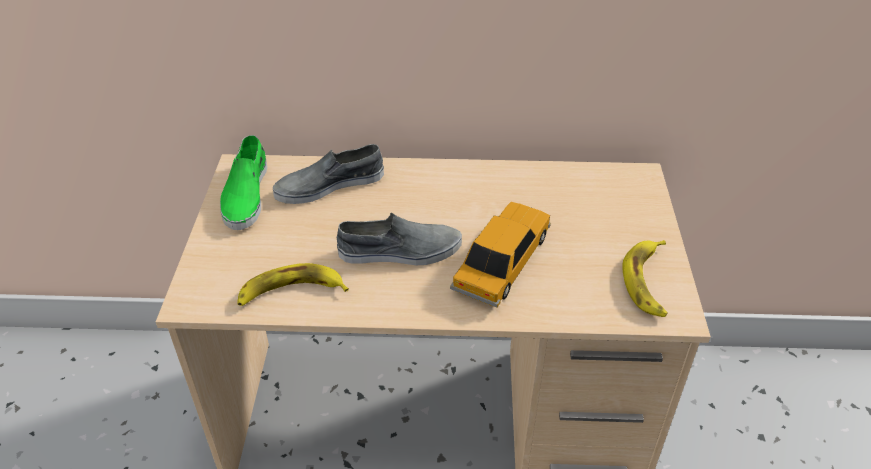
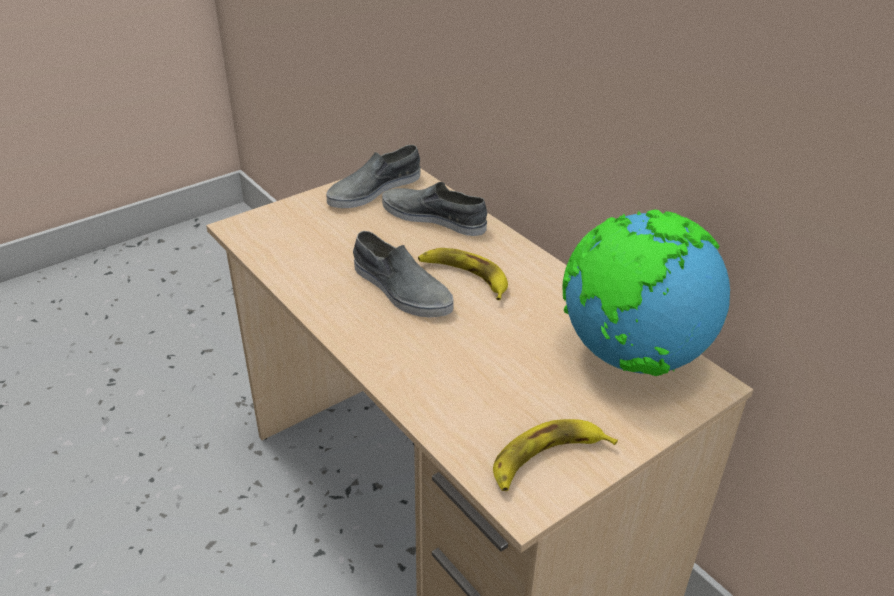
camera: 50 degrees right, 5 degrees down
green shoe [220,135,267,230] -> grey shoe [326,145,421,208]
banana [237,263,349,306] -> banana moved to [418,248,508,300]
toy car [450,202,551,307] -> none
none -> globe [563,210,730,376]

